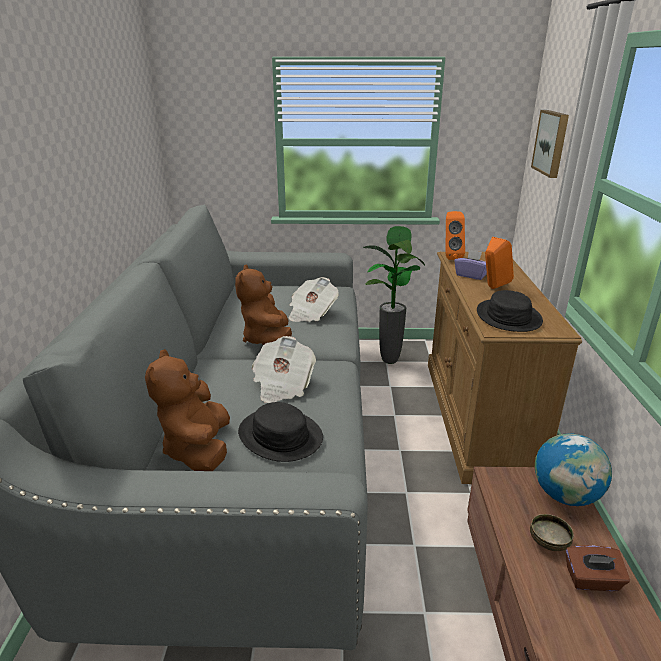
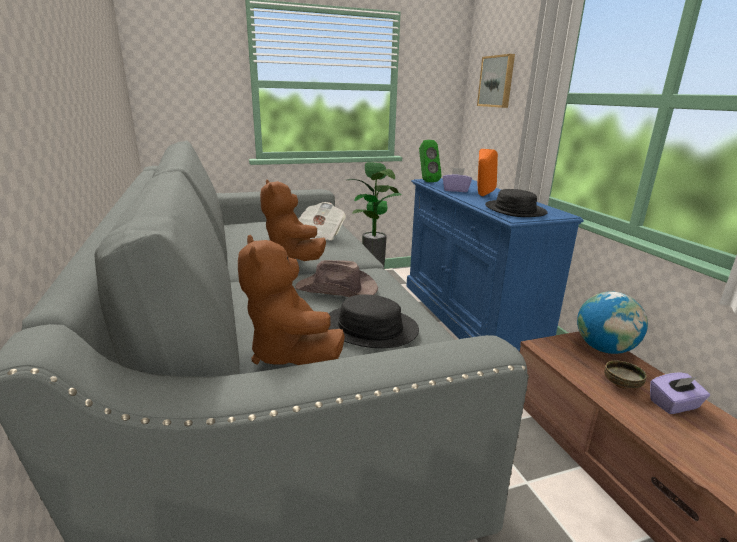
camera: 20 degrees left, 5 degrees down
newspaper [252,336,316,403] -> brown hat [295,260,378,297]
brown cabinet [428,252,582,484] -> blue cabinet [406,178,584,352]
orange speaker [446,211,465,260] -> green speaker [419,140,442,182]
brown tissue box [566,545,630,591] -> purple tissue box [650,372,710,414]

